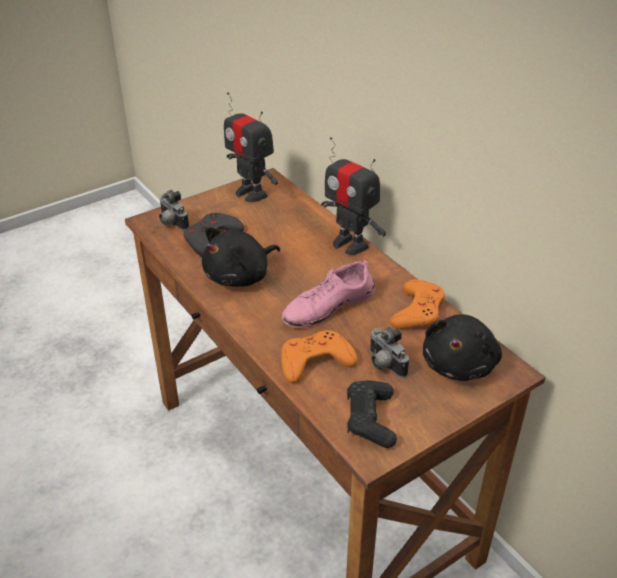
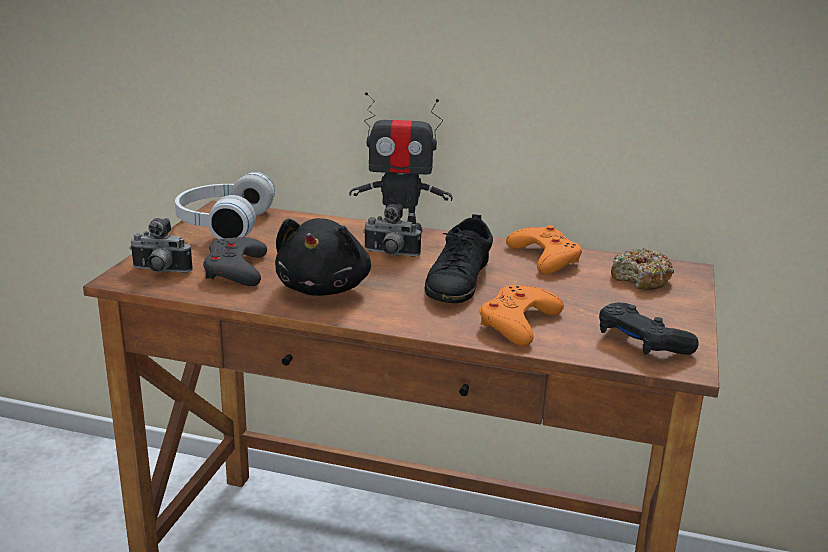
camera: 40 degrees left, 15 degrees down
toy robot [224,92,278,202] -> white headphones [175,172,275,239]
pink shoe [282,260,375,328] -> black shoe [425,214,493,303]
camera [370,327,409,378] -> camera moved to [363,204,421,257]
black plush toy [423,314,502,381] -> donut [611,248,674,290]

